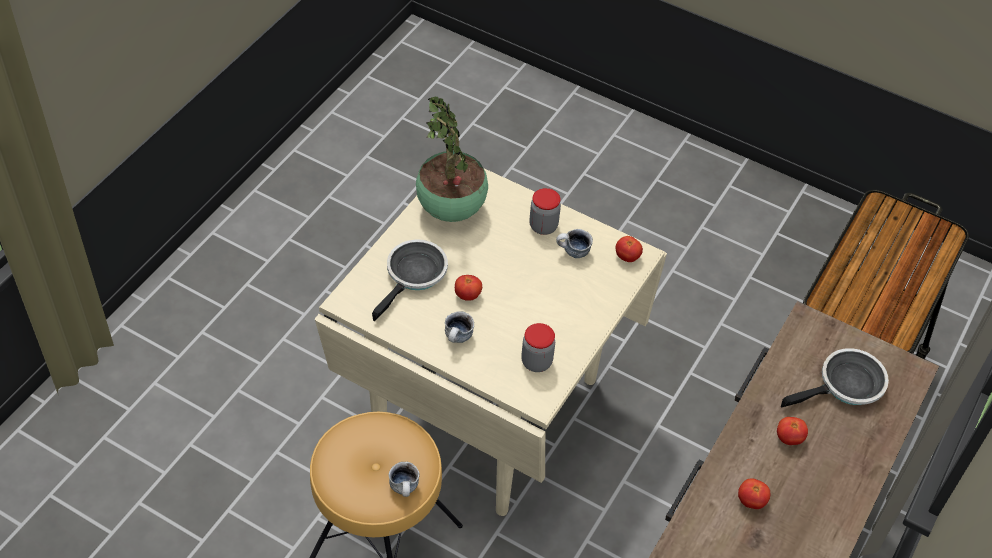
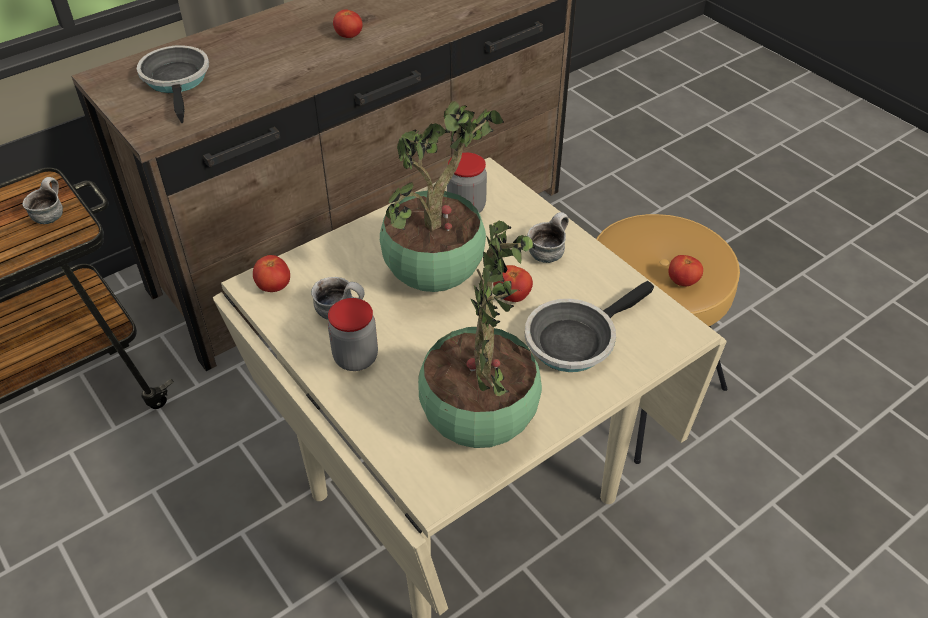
camera: 155 degrees left, 5 degrees down
mug [389,462,419,497] -> mug moved to [22,177,63,224]
tomato [777,417,808,445] -> tomato moved to [668,255,703,286]
frying pan [781,348,889,407] -> frying pan turned 75 degrees clockwise [137,45,209,123]
none -> potted plant [380,101,504,292]

